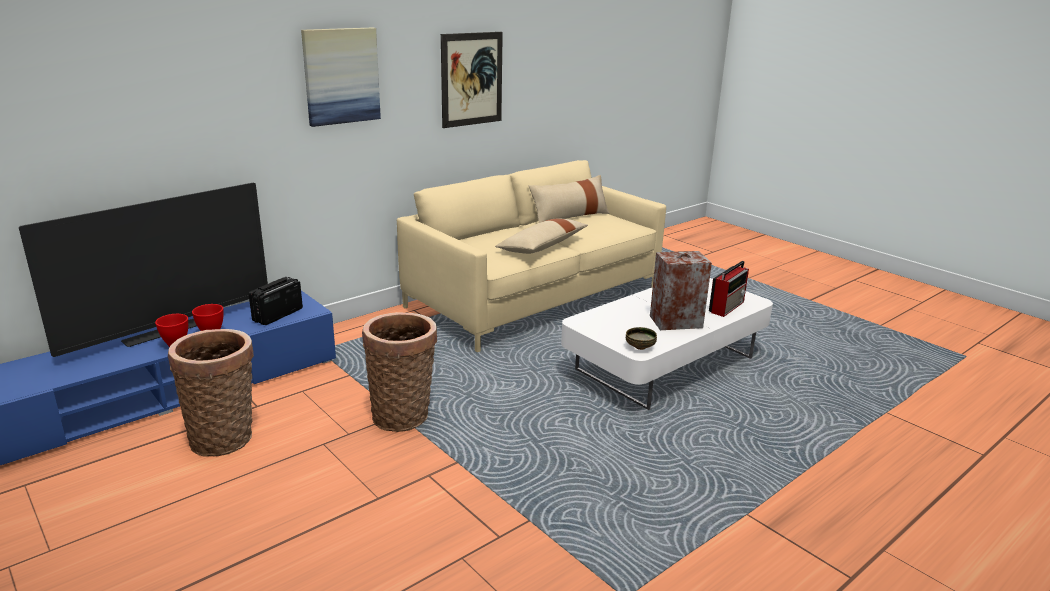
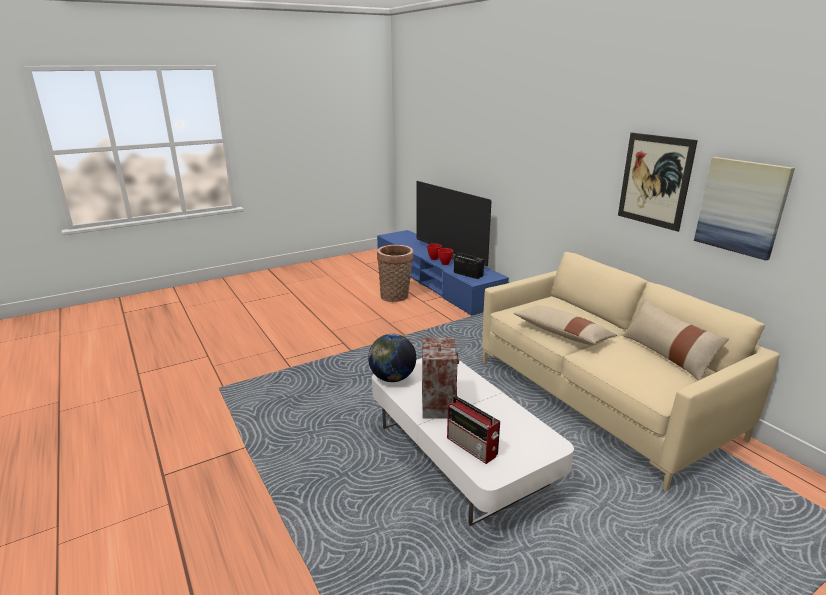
camera: 100 degrees right, 0 degrees up
picture [301,27,381,127] -> picture moved to [694,157,795,261]
basket [362,312,437,432] -> none
bowl [626,327,657,350] -> globe [368,333,416,382]

